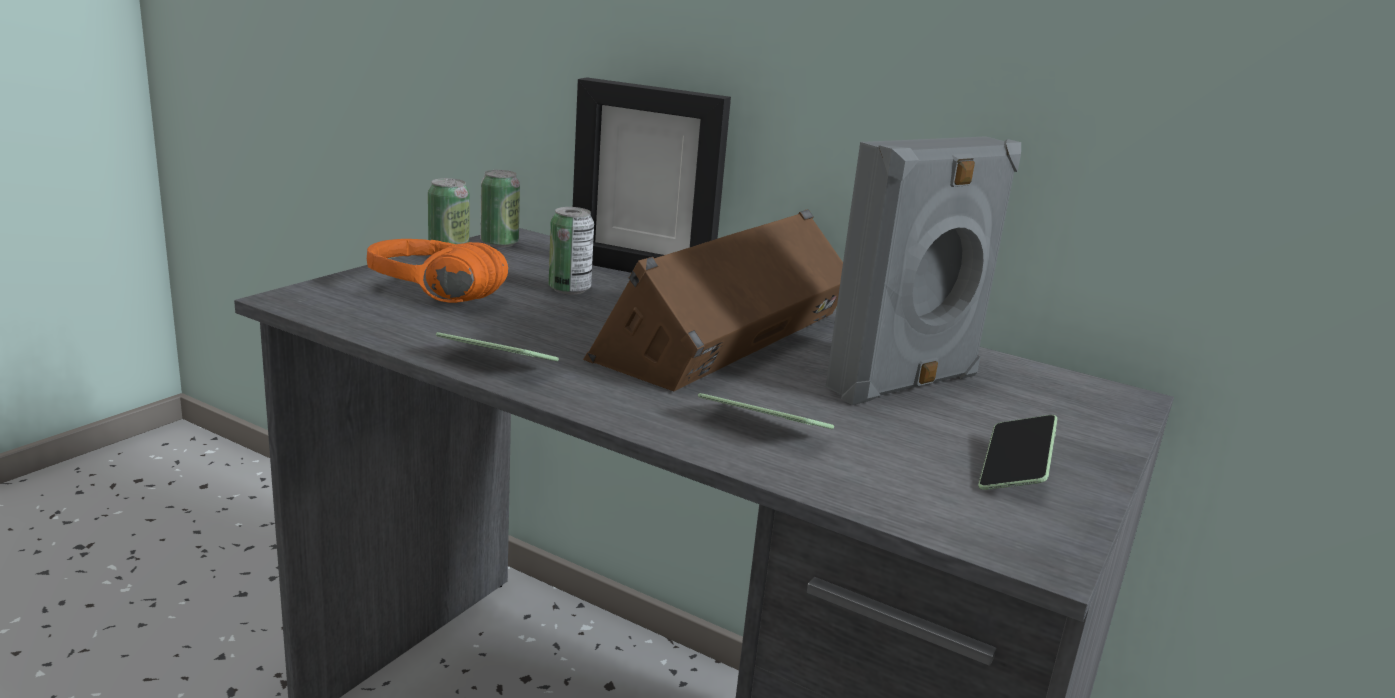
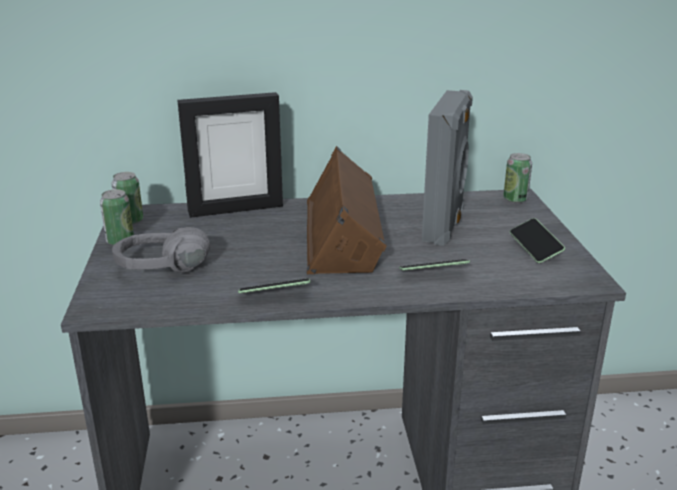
camera: 35 degrees left, 5 degrees up
orange headphones [367,239,509,303] -> grey headphones [112,227,210,273]
can [549,207,594,295] -> can moved to [503,153,532,203]

